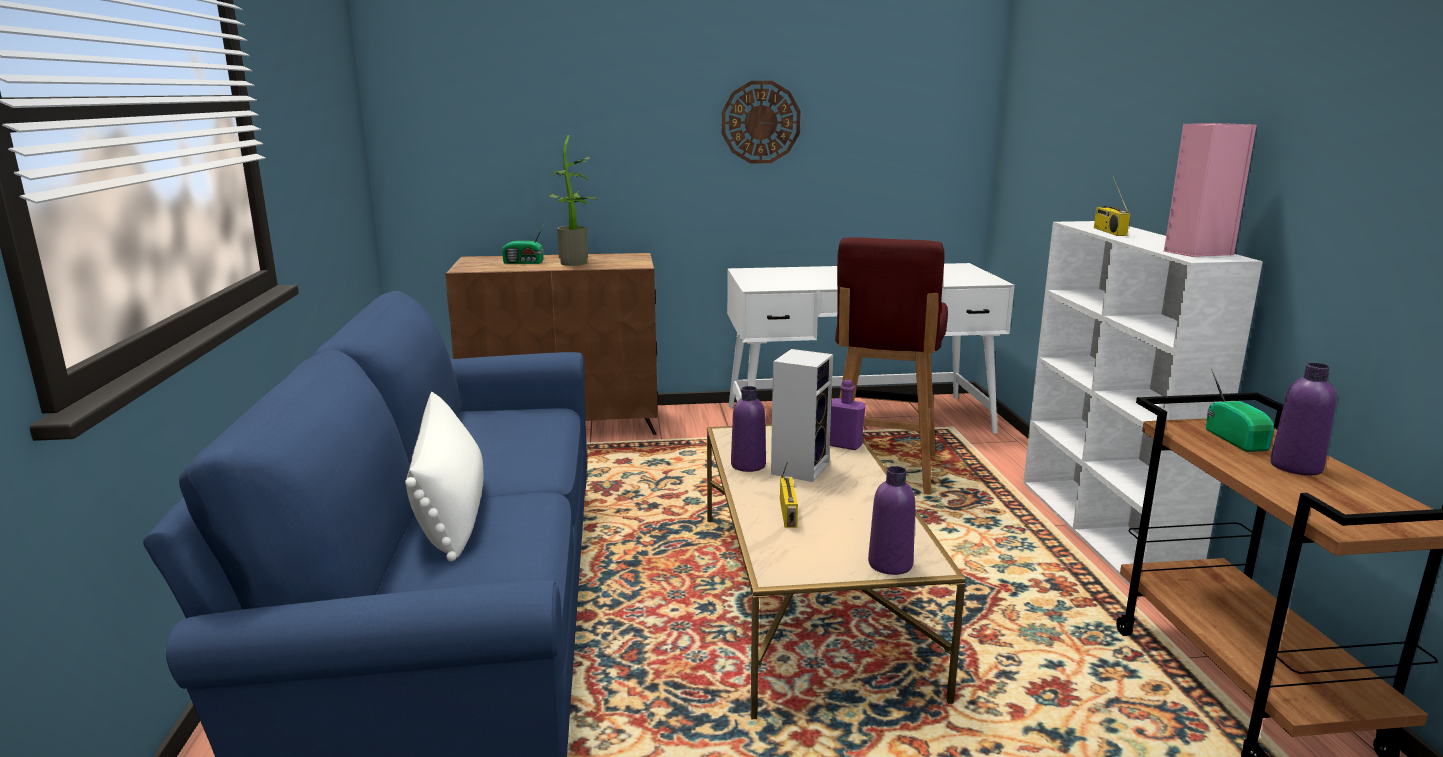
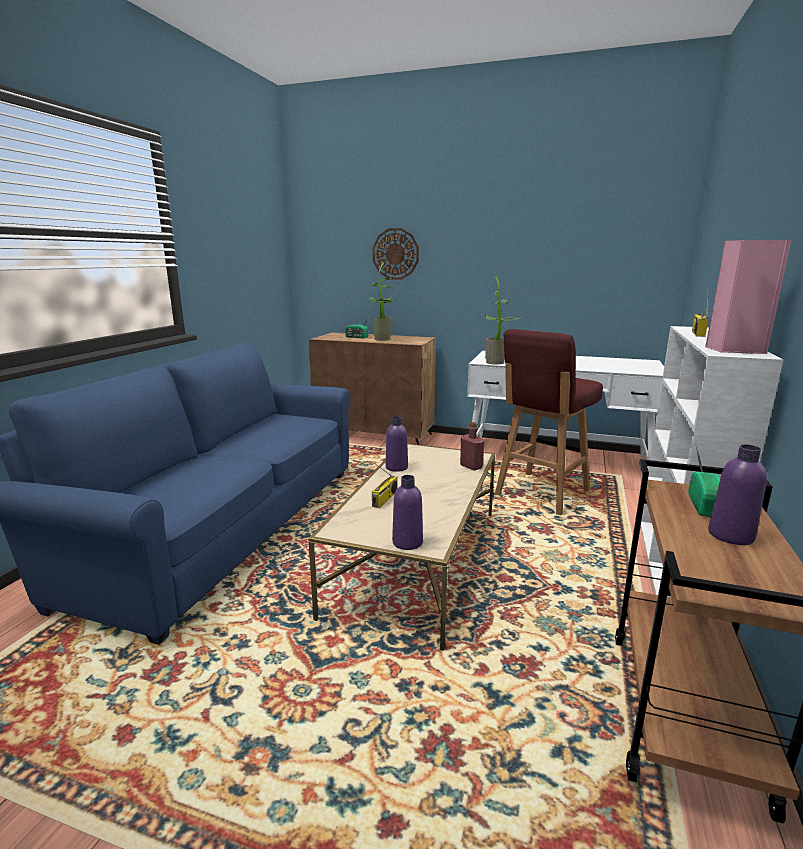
camera: 25 degrees right, 0 degrees up
white pillow [405,392,483,561] -> none
wall clock [722,81,801,163] -> wall clock moved to [372,228,419,280]
speaker [771,349,833,482] -> none
purple bottle [830,380,866,450] -> red bottle [460,422,485,471]
none -> potted plant [485,276,518,365]

